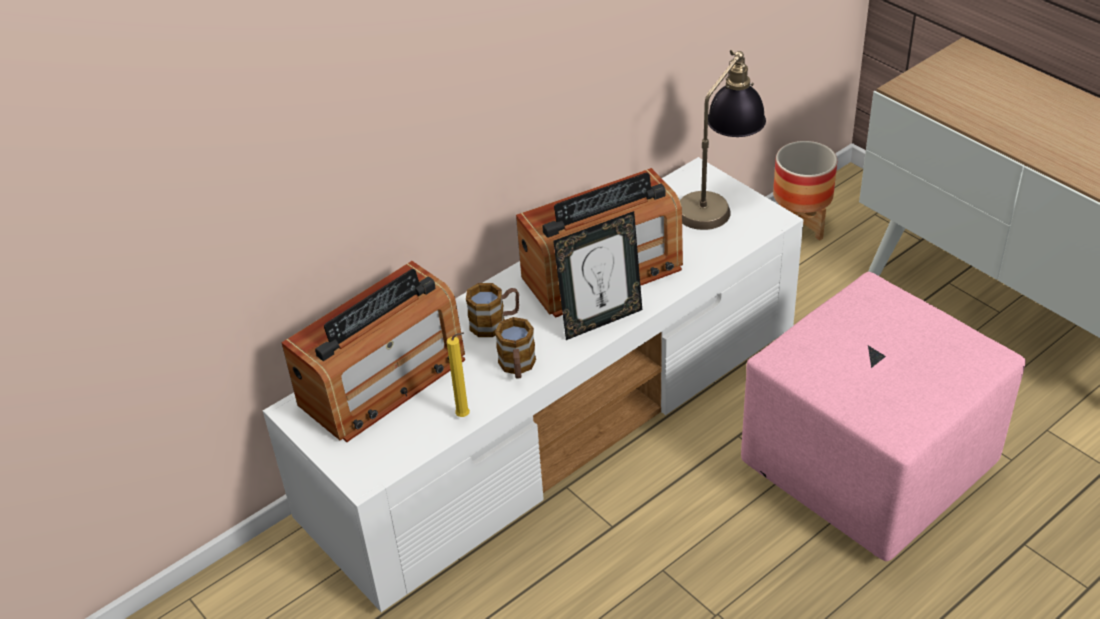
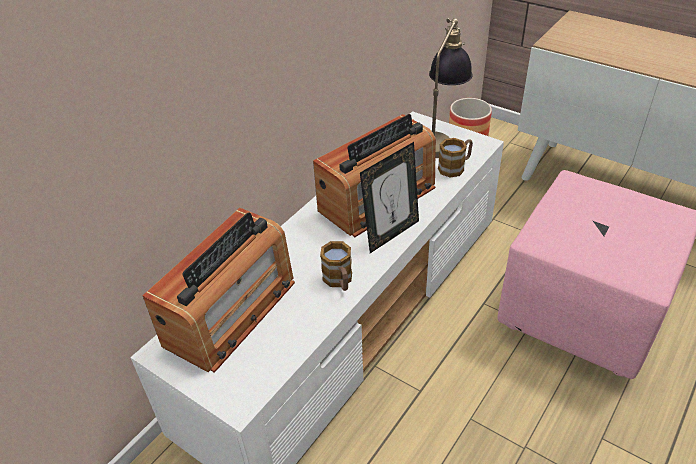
camera: 15 degrees left, 0 degrees up
yellow candle [447,332,470,417] -> none
mug [466,283,519,337] -> mug moved to [438,138,473,177]

